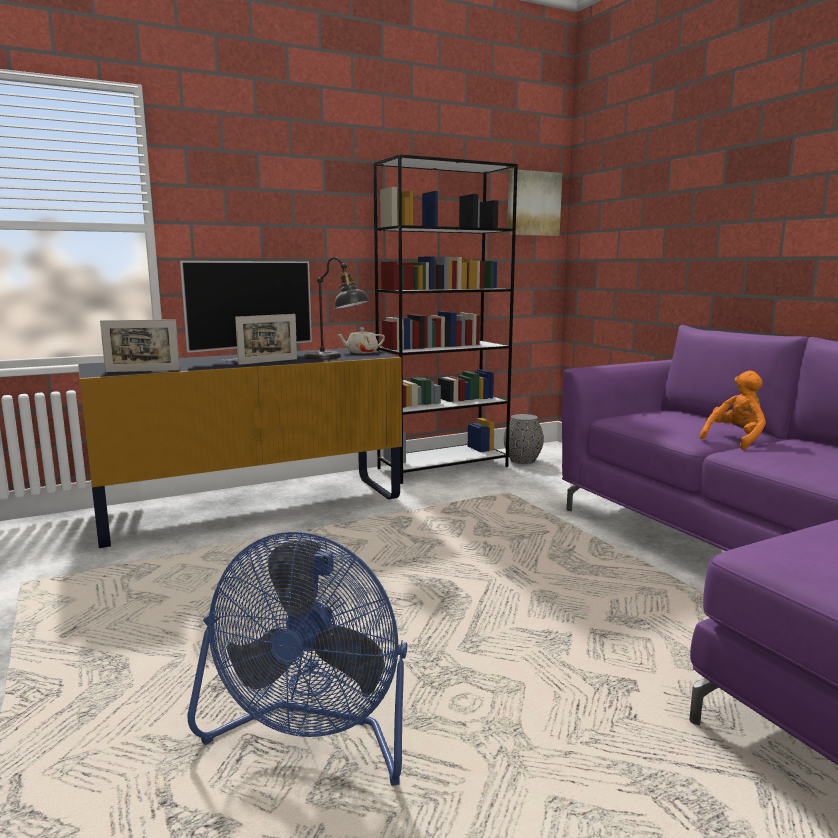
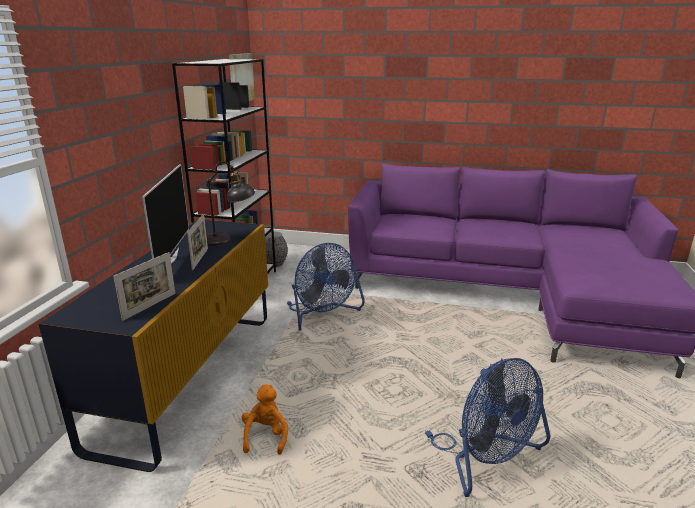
camera: 50 degrees left, 10 degrees up
beige teapot [337,328,385,354] -> none
orange plush toy [700,371,766,450] -> orange plush toy moved to [242,384,288,455]
none -> blue fan [287,243,365,331]

